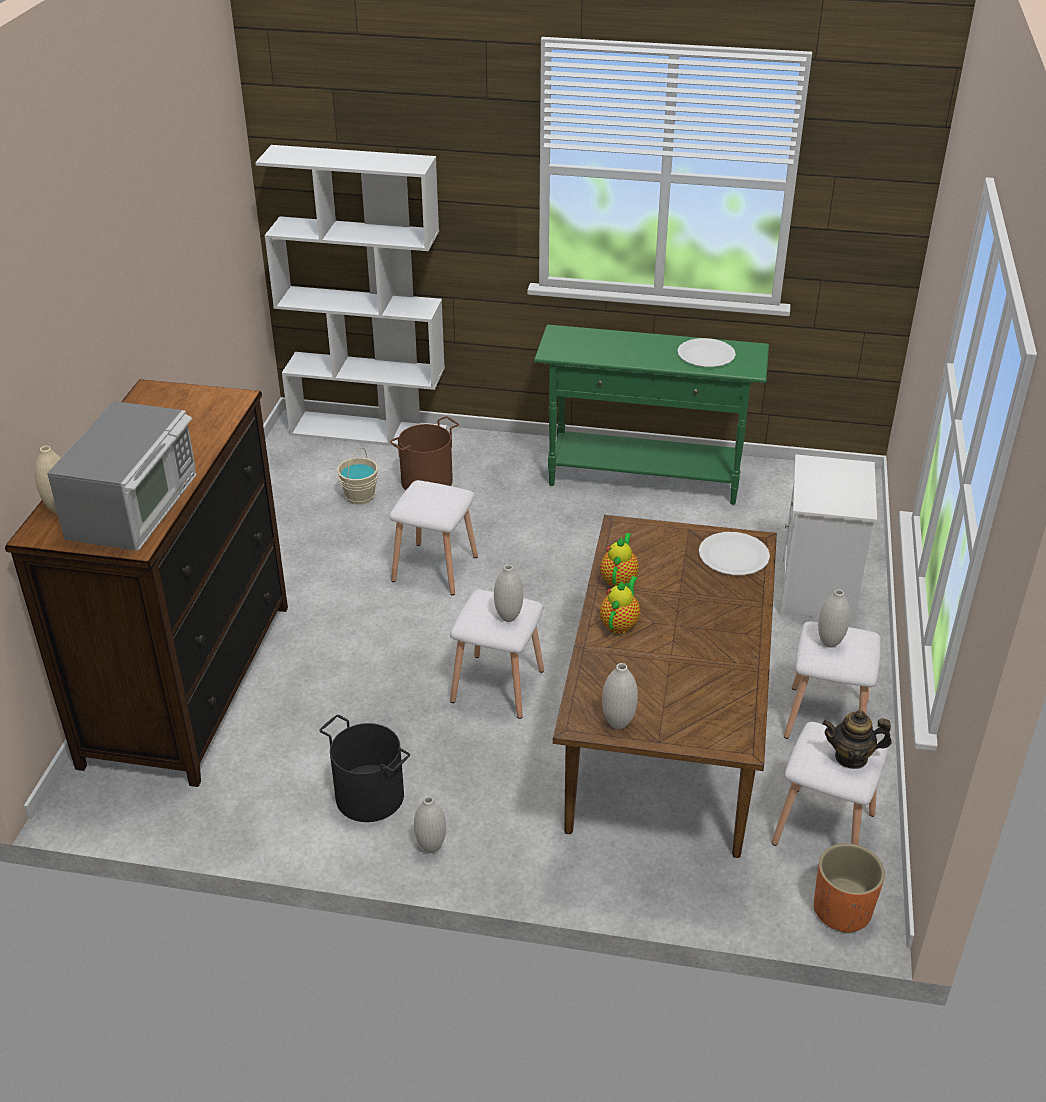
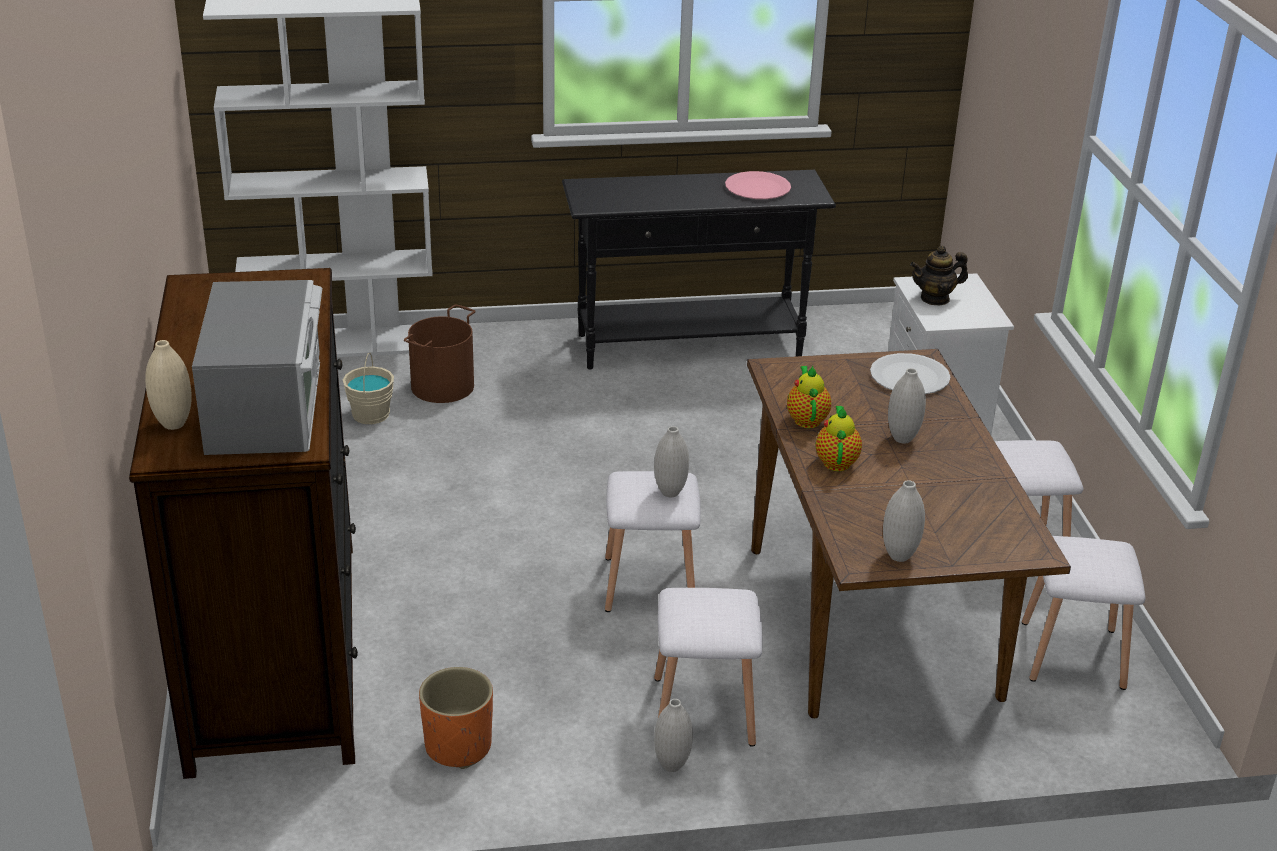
camera: 20 degrees left, 5 degrees down
black bucket [319,715,410,822] -> none
white stool [389,480,478,595] -> white stool moved to [654,588,762,747]
green console table [534,325,769,505] -> black console table [562,170,836,369]
white plate [677,338,736,367] -> pink plate [725,171,791,199]
orange planter [814,843,885,934] -> orange planter moved to [419,667,493,769]
white vase [818,589,850,648] -> white vase moved to [888,368,926,444]
teapot [822,710,892,769] -> teapot moved to [910,245,968,305]

